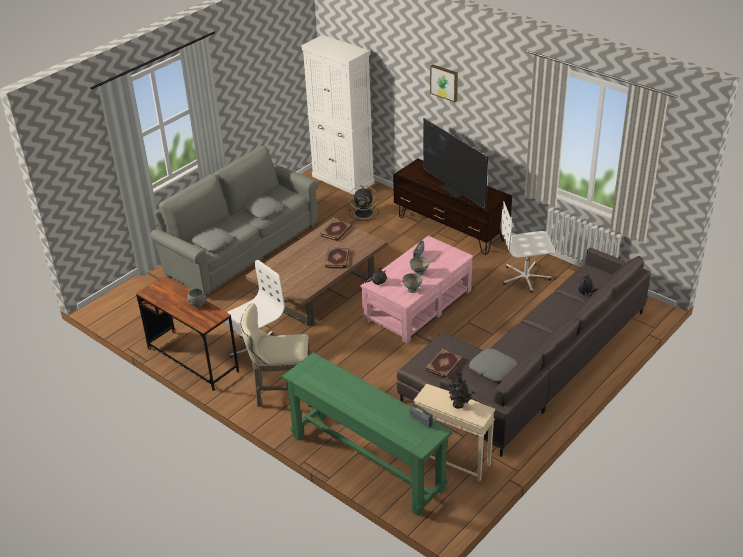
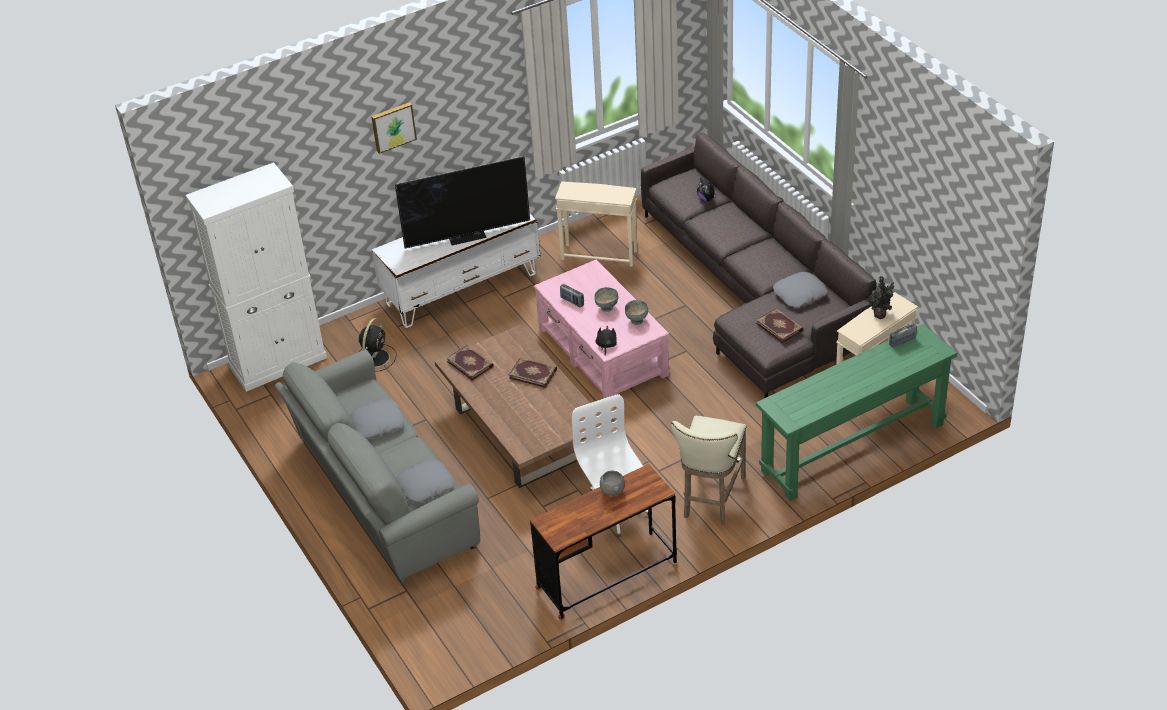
camera: 70 degrees left, 5 degrees up
brown tv stand [393,158,512,255] -> white tv stand [372,214,541,328]
white office chair [500,201,556,293] -> beige side table [555,181,637,267]

